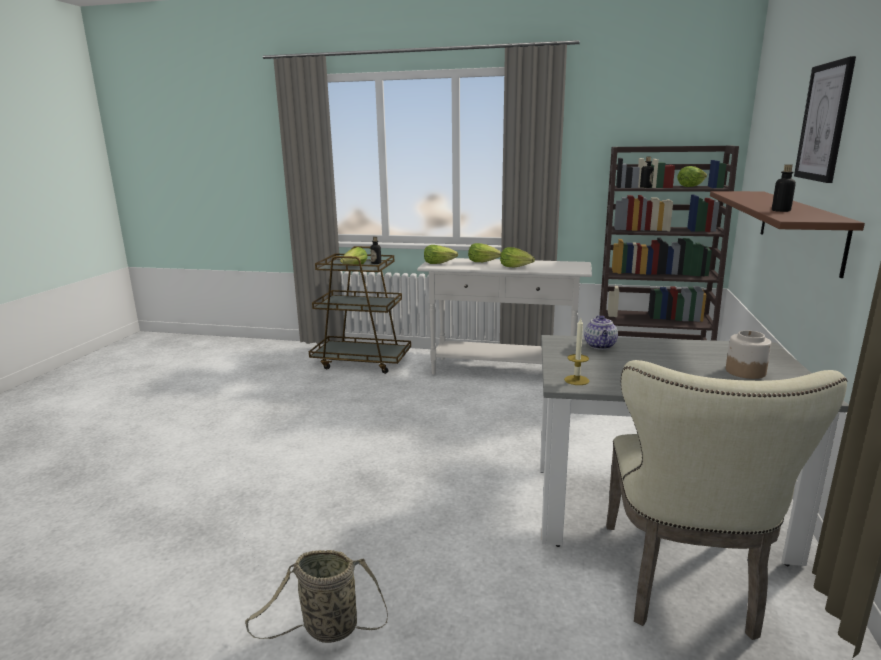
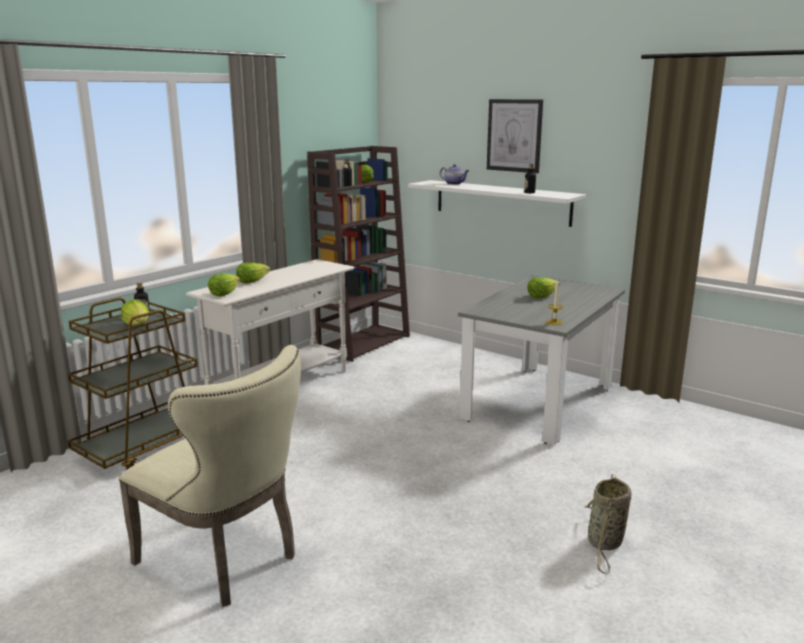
camera: 65 degrees left, 0 degrees up
lettuce [500,247,535,267] -> lettuce moved to [527,277,556,298]
teapot [584,315,618,349] -> teapot moved to [440,164,469,185]
beige chair [606,360,847,640] -> beige chair moved to [119,345,301,607]
brown shelf [710,191,865,278] -> white shelf [408,180,586,227]
jar [726,330,772,379] -> none

